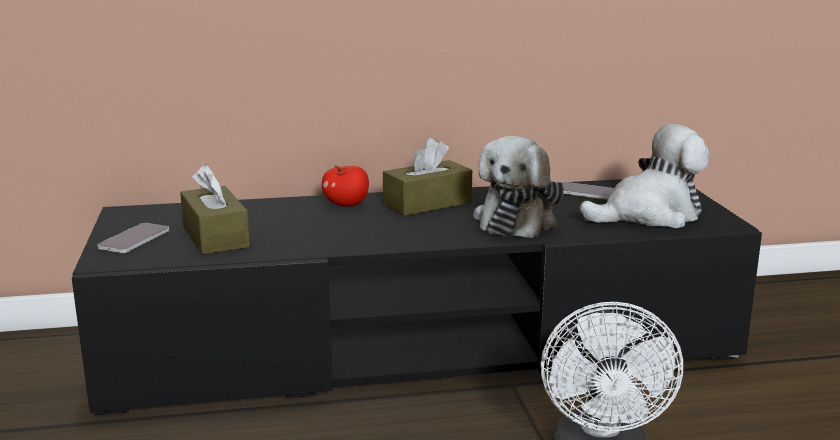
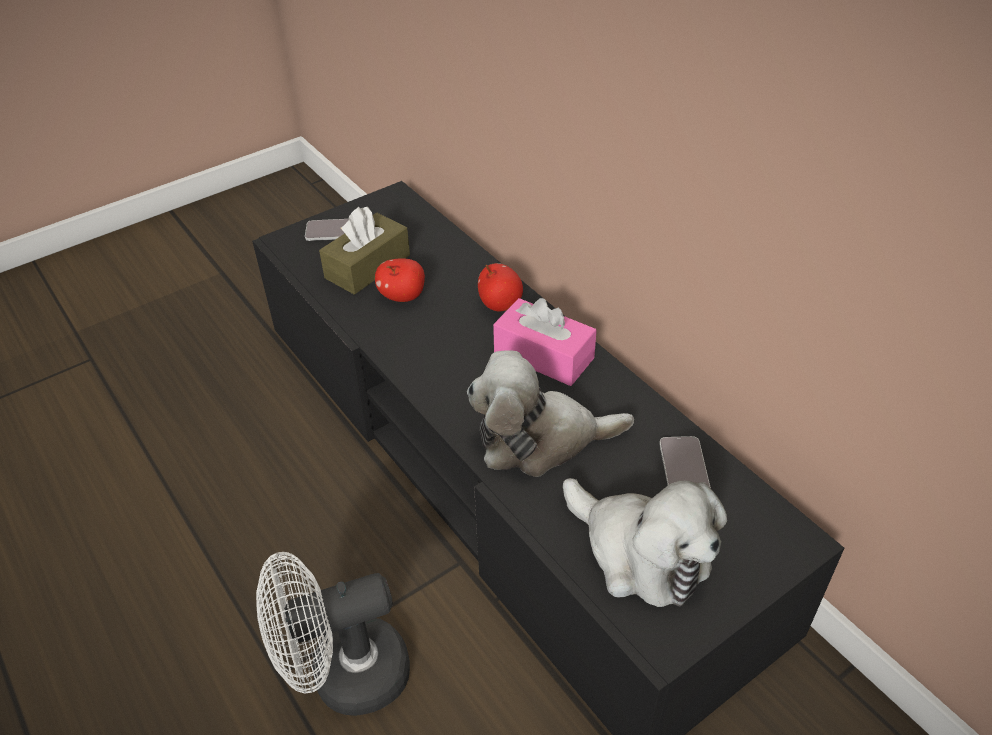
camera: 65 degrees right, 25 degrees up
brown tissue box [383,138,472,216] -> pink tissue box [493,298,597,386]
none -> apple [375,258,425,302]

